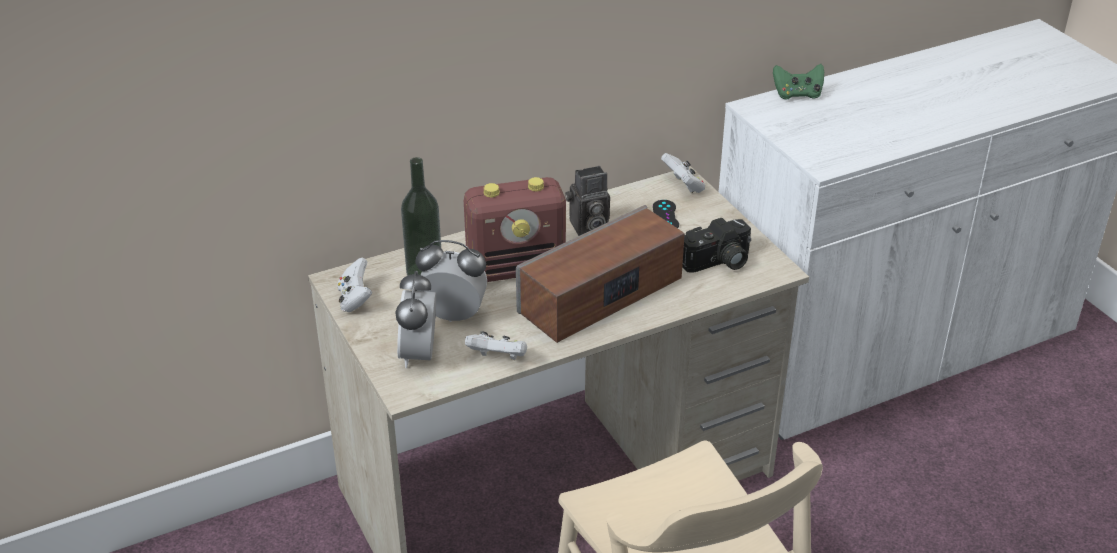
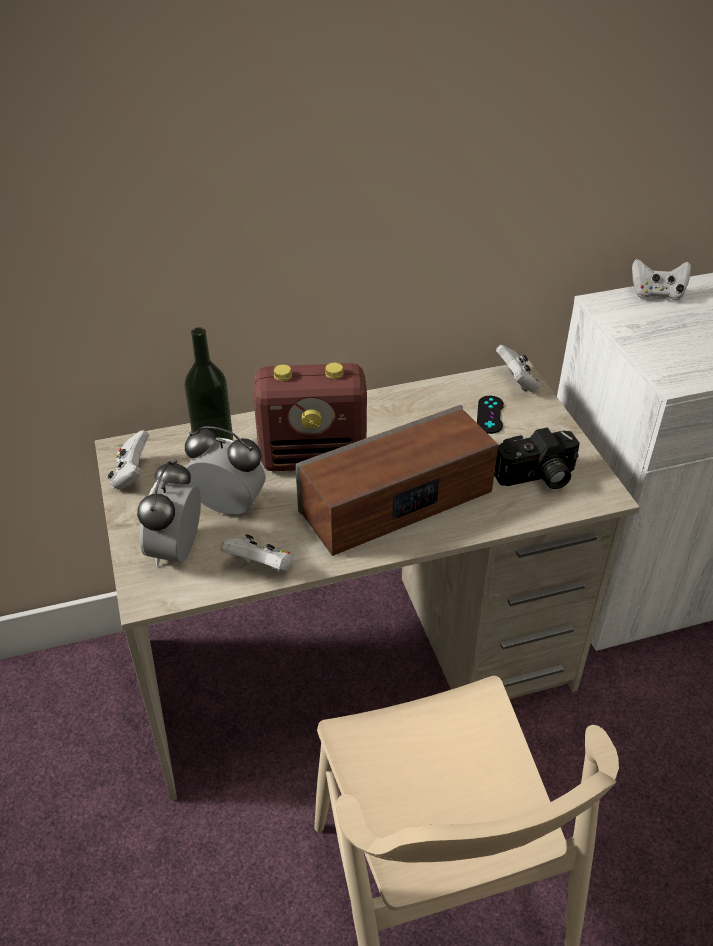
camera: 10 degrees right, 5 degrees up
camera [565,166,610,236] -> none
green game controller [773,64,824,99] -> white game controller [632,259,691,300]

